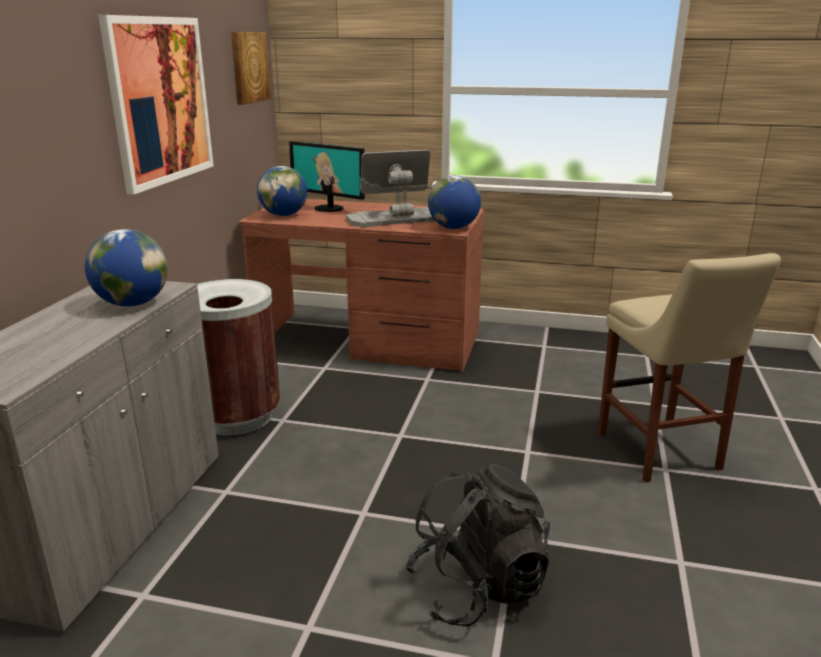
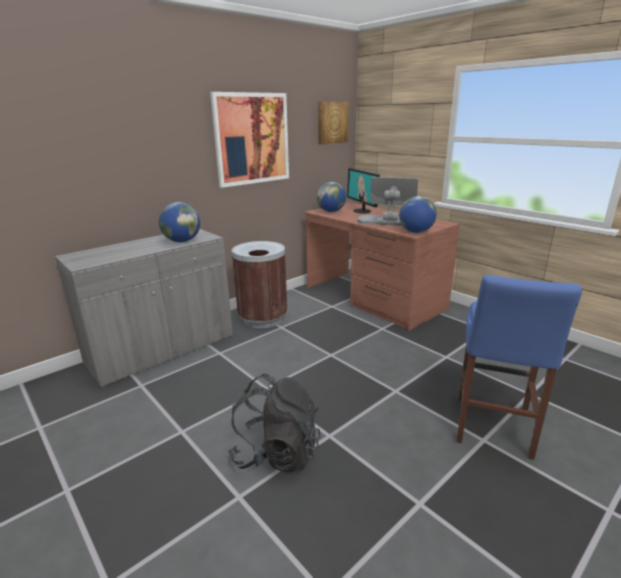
camera: 35 degrees right, 0 degrees up
beige stool [598,253,781,483] -> blue stool [456,275,582,460]

